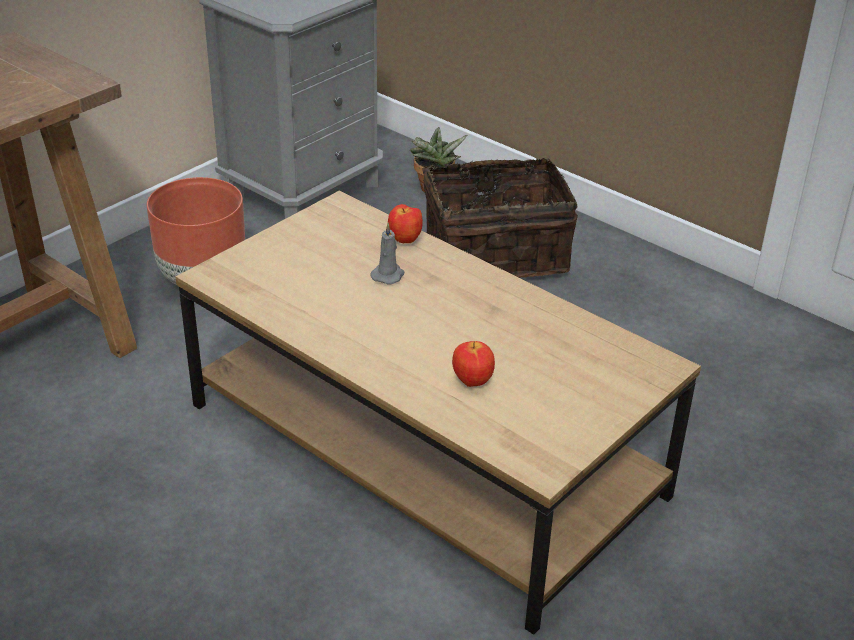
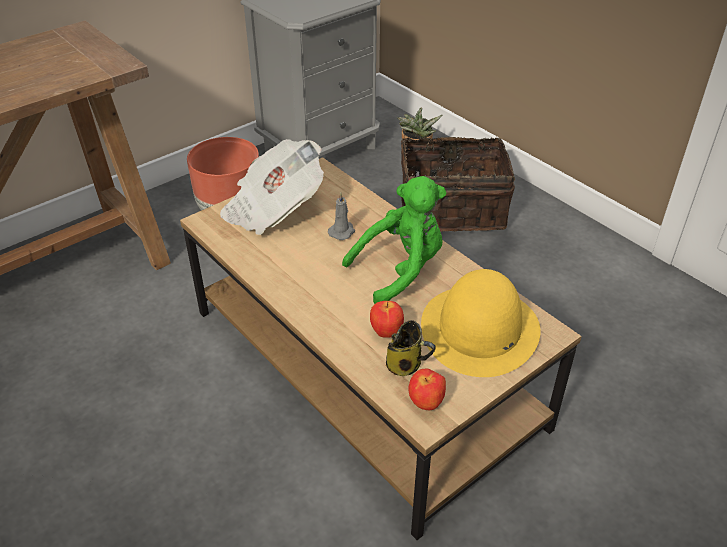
camera: 10 degrees right, 5 degrees up
apple [388,204,423,243] -> apple moved to [408,369,446,410]
none -> newspaper [220,139,324,235]
none -> green plush toy [342,176,446,304]
none -> mug [386,320,436,376]
none -> yellow hat [421,269,541,377]

